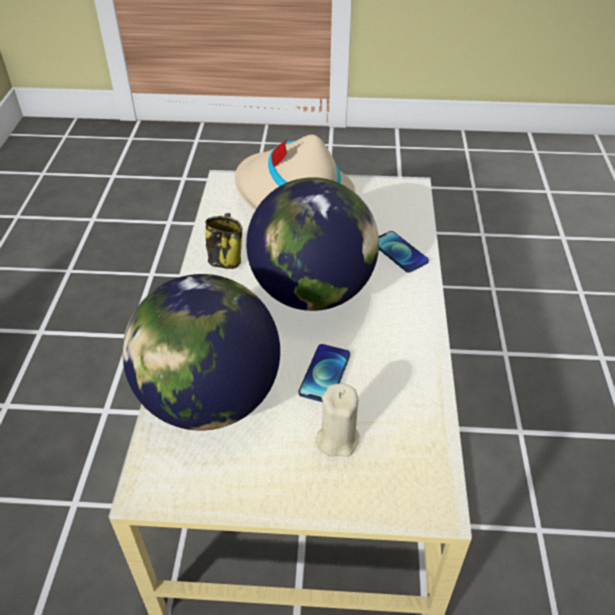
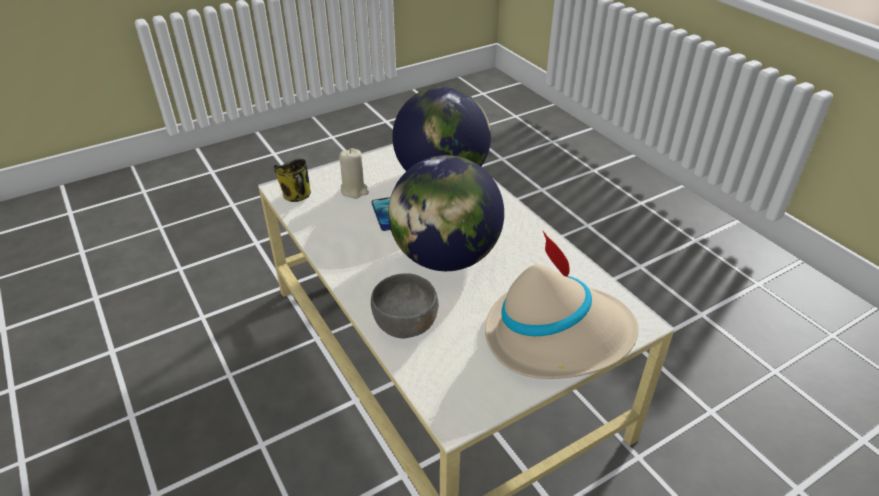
camera: 145 degrees right, 5 degrees down
mug [205,213,243,269] -> mug moved to [274,159,311,202]
phone [379,231,429,272] -> grey bowl [371,273,438,338]

